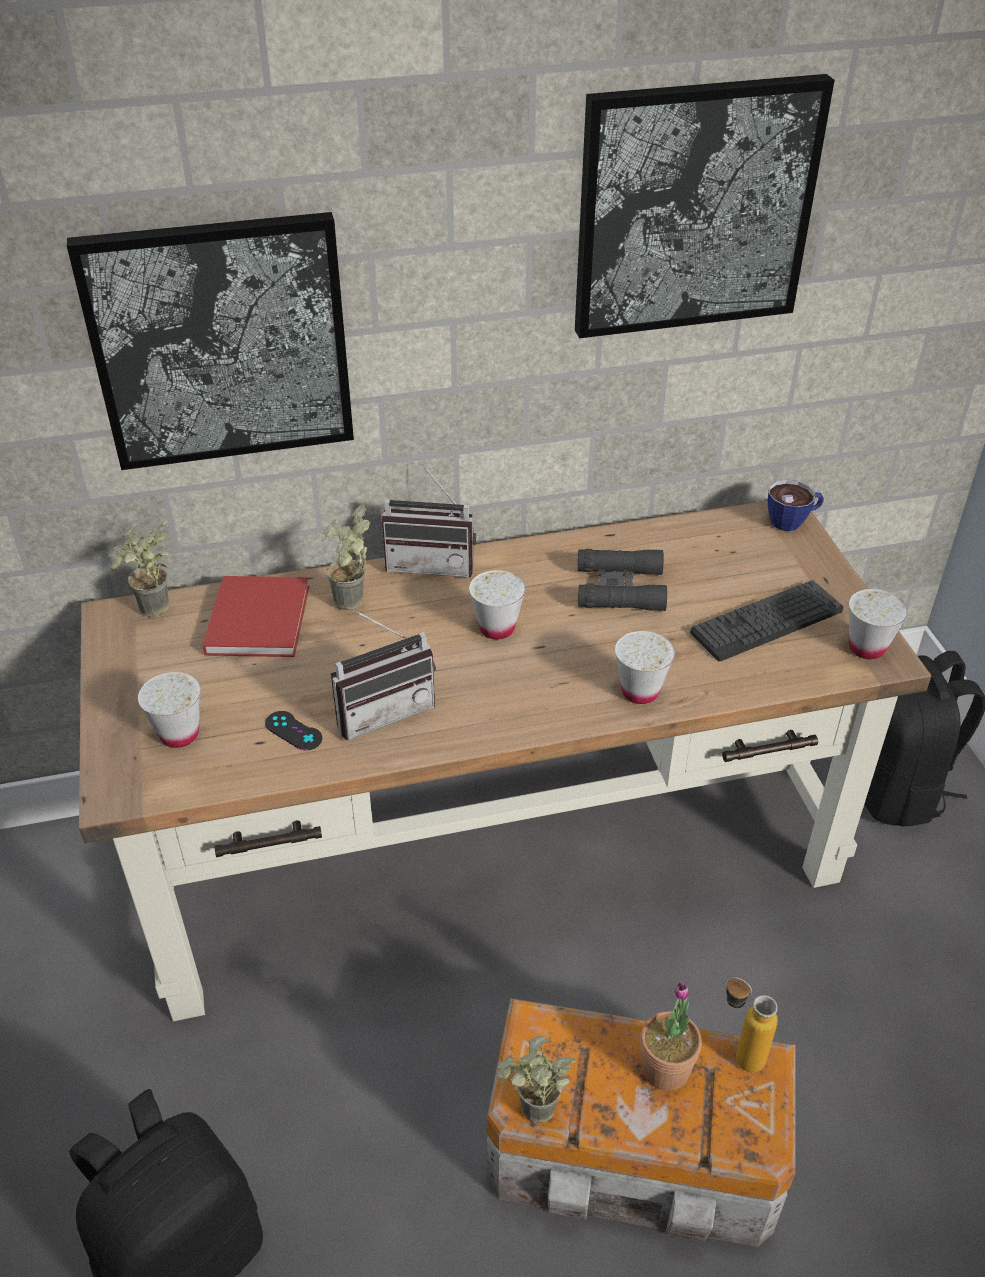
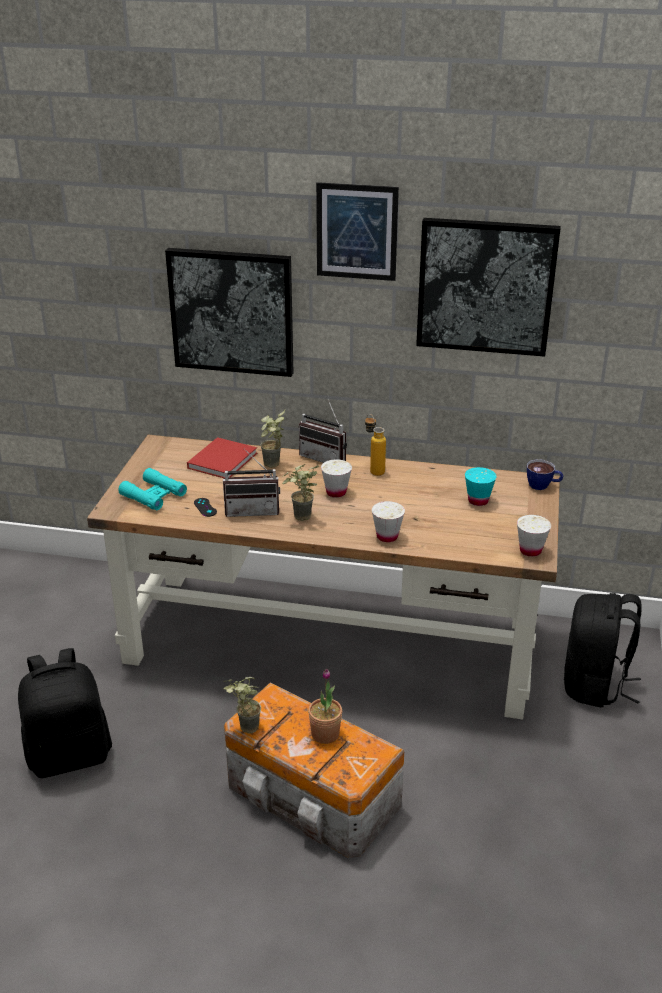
camera: 25 degrees right, 10 degrees down
potted plant [108,522,170,618] -> potted plant moved to [282,464,319,521]
white cup [138,672,201,748] -> turquoise binoculars [118,468,187,510]
black binoculars [578,549,667,611] -> none
keyboard [690,580,843,661] -> none
bottle [726,977,778,1072] -> bottle moved to [365,414,386,476]
none -> picture [316,182,399,281]
none -> turquoise cup [465,467,497,506]

